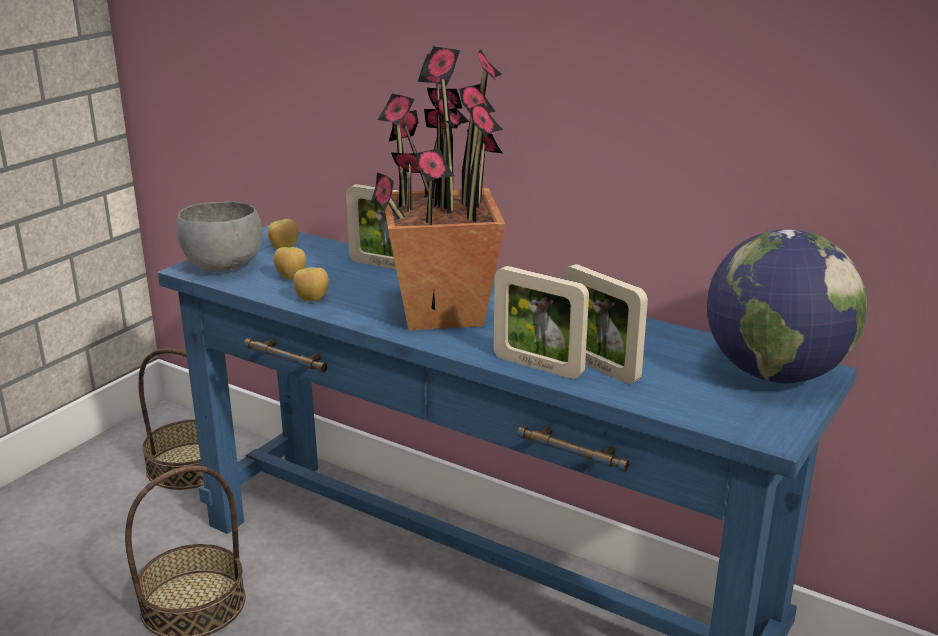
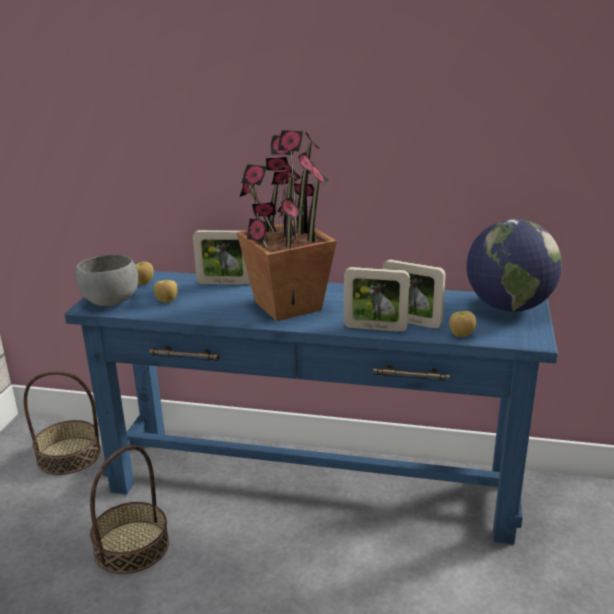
camera: 20 degrees left, 0 degrees up
apple [293,267,329,302] -> apple moved to [449,311,476,337]

